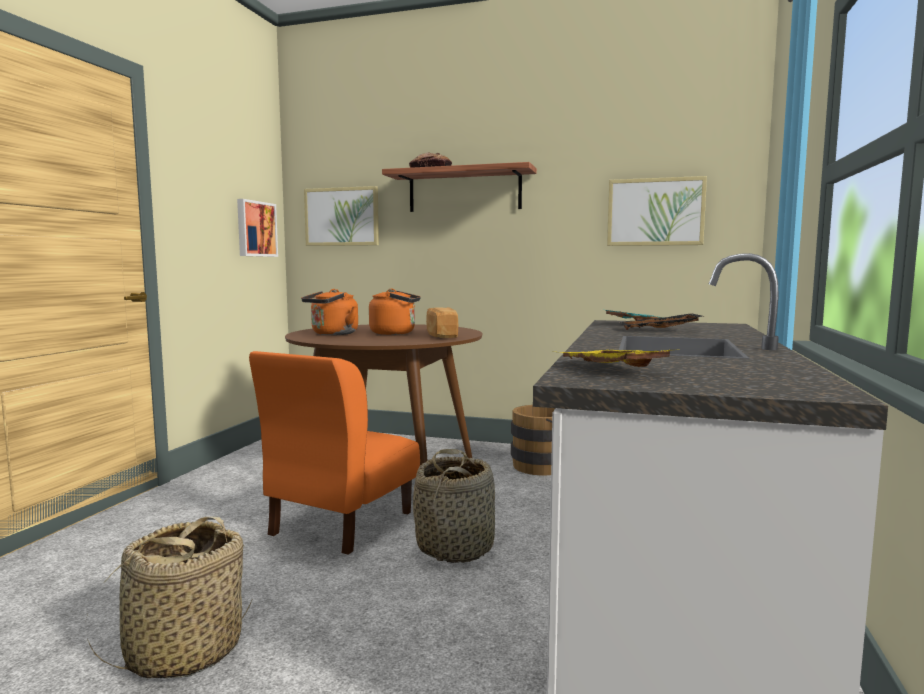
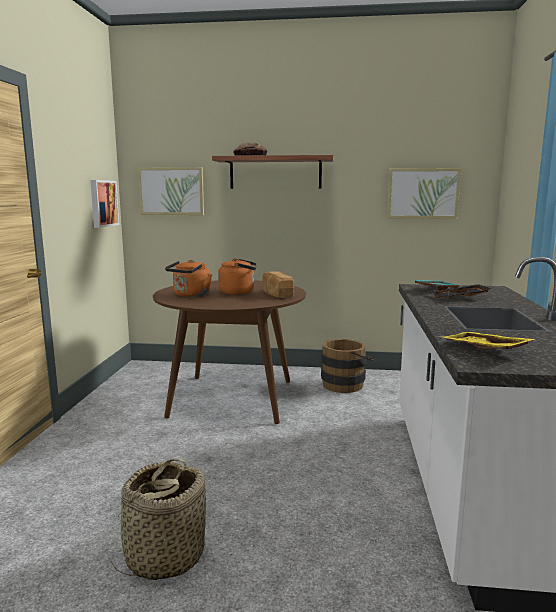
camera: 10 degrees left, 5 degrees up
orange chair [249,351,420,555] -> none
basket [413,449,495,563] -> none

